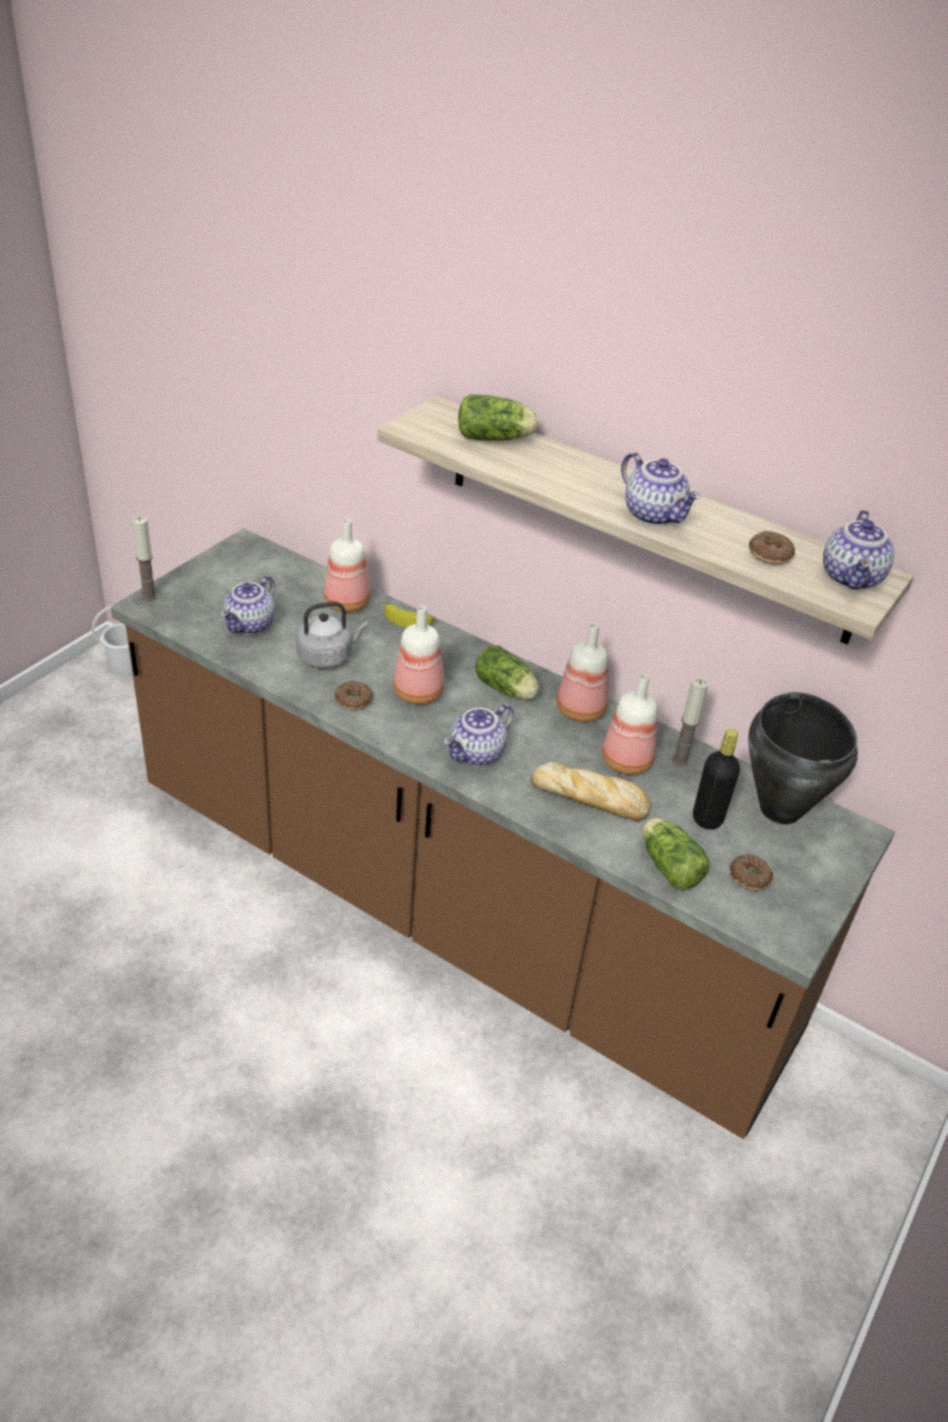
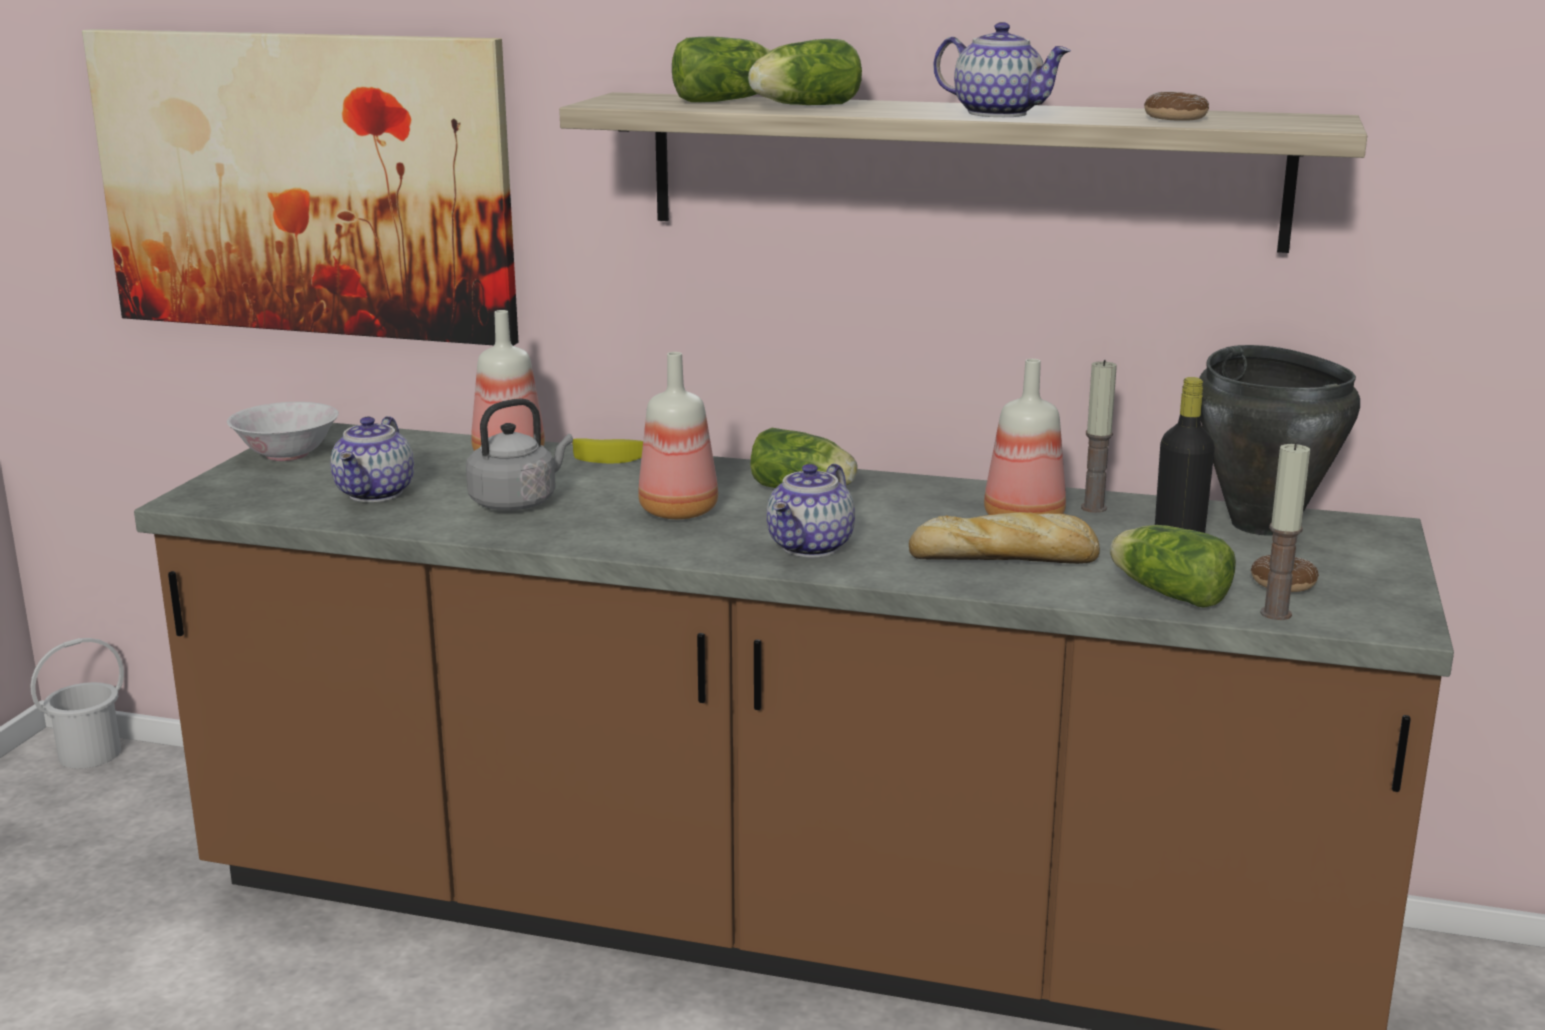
camera: 15 degrees left, 20 degrees down
candle [132,516,157,601] -> candle moved to [1260,442,1310,620]
donut [334,680,373,710] -> none
bottle [556,623,608,722] -> none
teapot [823,510,894,590] -> none
none -> picture [82,29,519,346]
none -> white bowl [227,402,339,461]
none -> lettuce [748,39,862,105]

